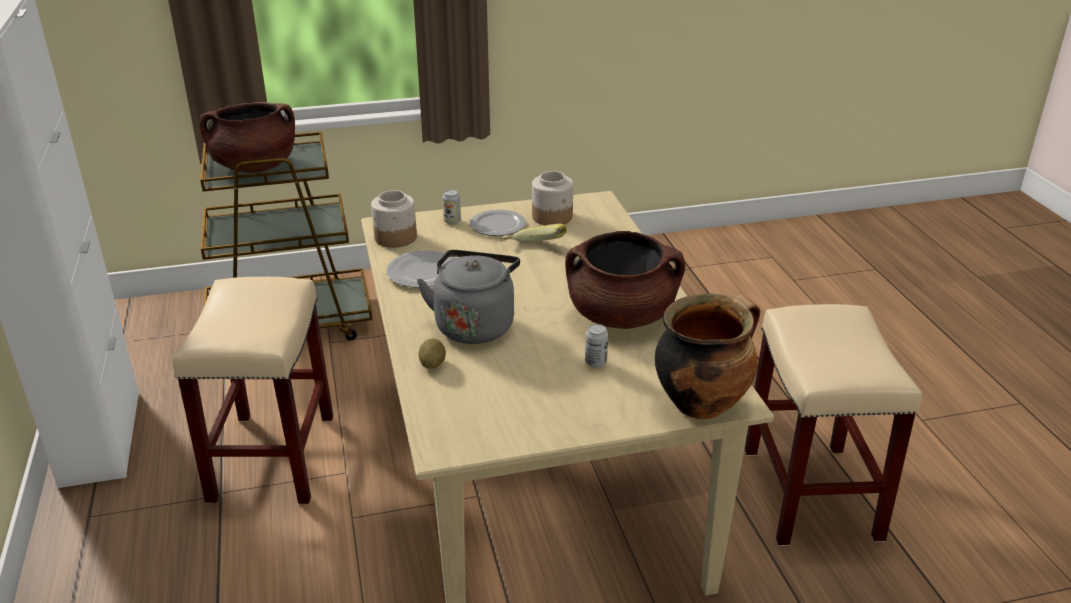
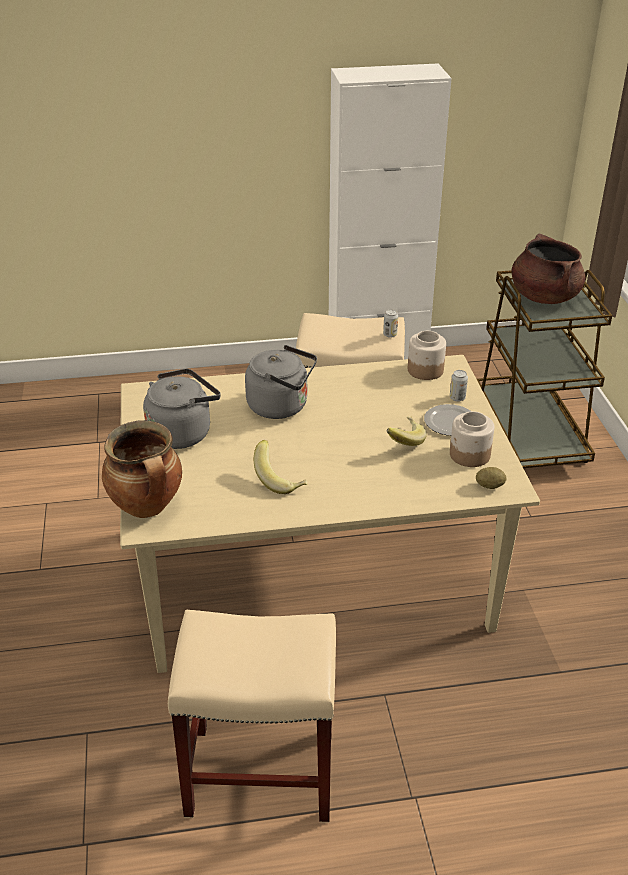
camera: 95 degrees right, 5 degrees up
plate [386,250,455,288] -> none
potato [418,338,446,369] -> potato moved to [476,467,506,489]
brown cooking pot [565,231,685,329] -> banana [254,440,308,494]
can [585,324,608,368] -> can moved to [383,309,398,338]
none -> grey kettle [143,369,221,449]

